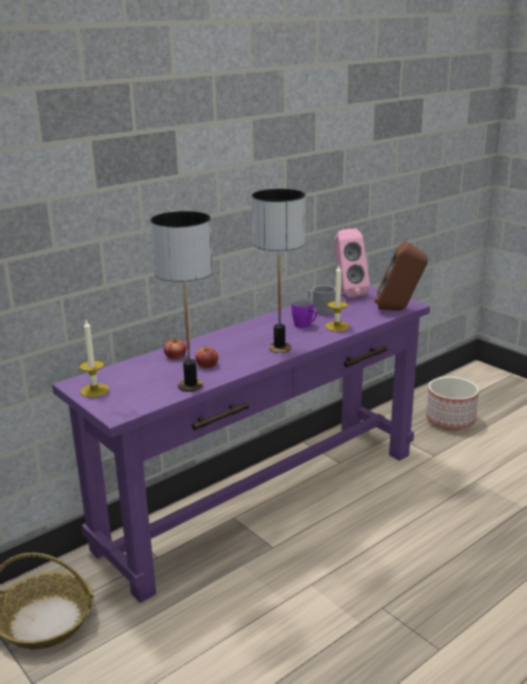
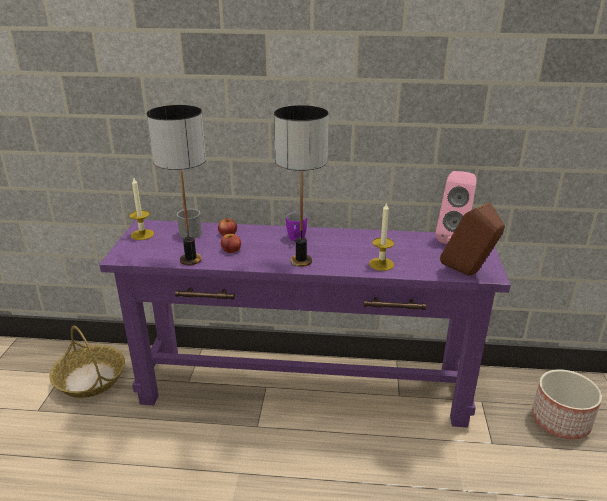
camera: 45 degrees right, 5 degrees up
purple mug [291,299,317,328] -> purple mug moved to [286,212,307,241]
grey mug [308,285,336,315] -> grey mug moved to [177,209,202,238]

